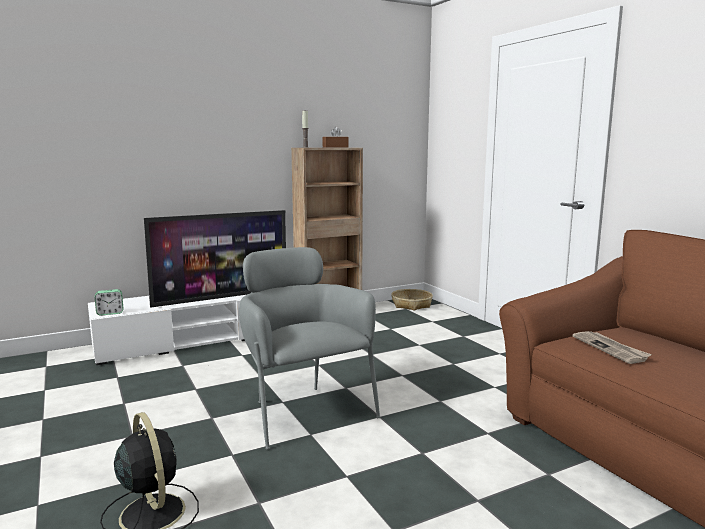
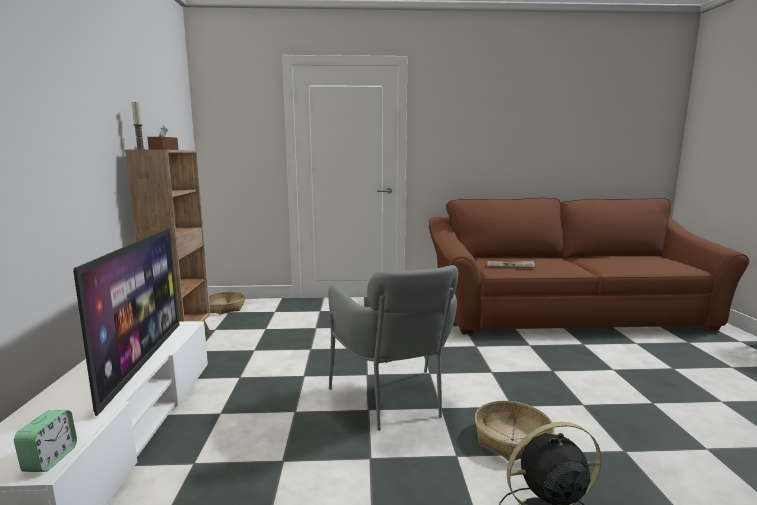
camera: 65 degrees left, 0 degrees up
grey armchair [239,247,380,450] -> grey armchair turned 105 degrees counterclockwise [328,265,459,431]
none -> basket [475,401,555,461]

